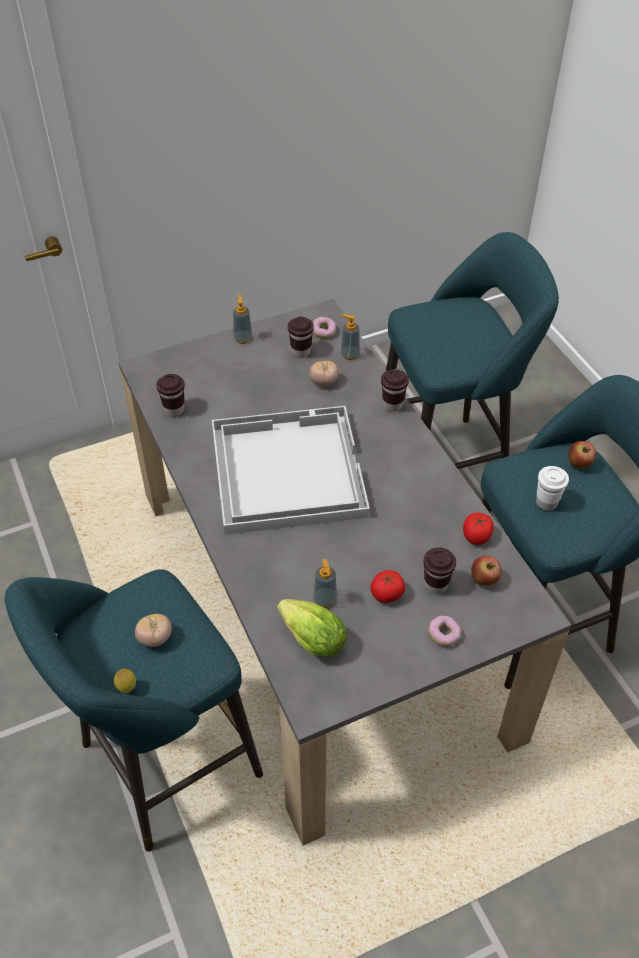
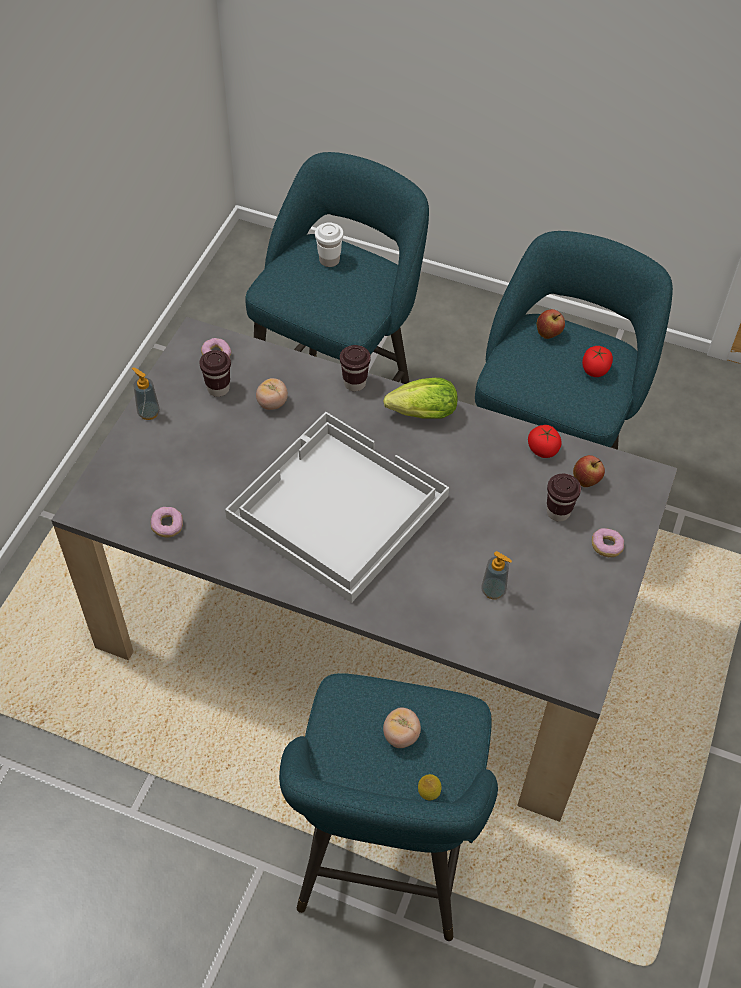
camera: 45 degrees left, 5 degrees up
brown cup [156,374,185,416] -> donut [151,507,183,537]
lettuce [277,599,347,657] -> lettuce moved to [383,378,458,419]
soap dispenser [341,314,360,360] -> none
tomato [370,570,405,603] -> tomato moved to [582,346,613,377]
white cup [536,466,569,511] -> white cup moved to [315,222,343,267]

